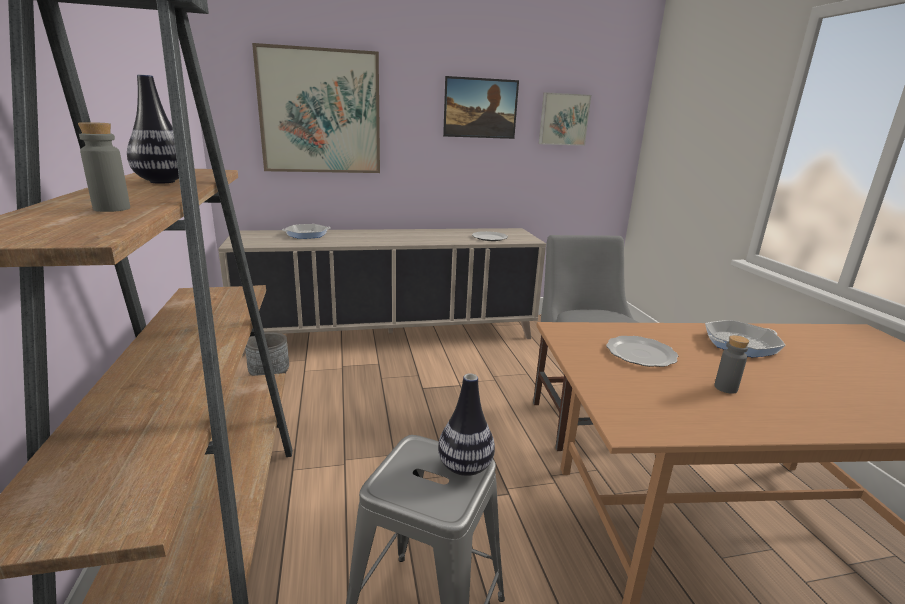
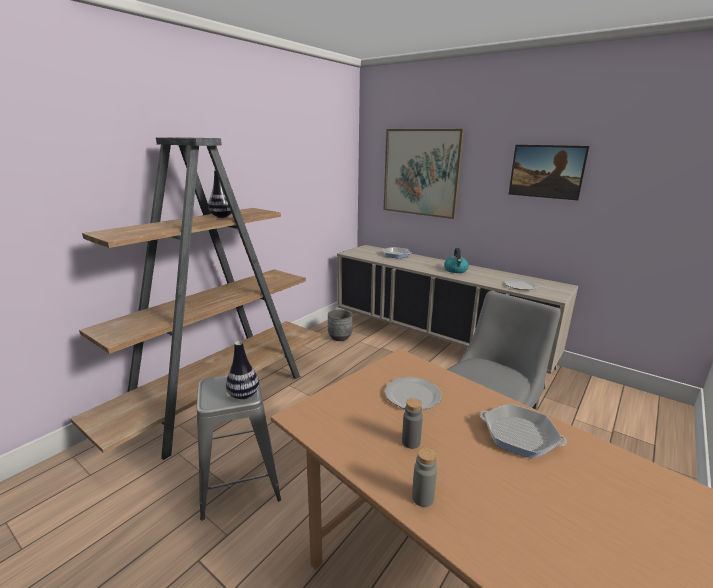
camera: 50 degrees right, 0 degrees up
grey bottle [78,122,130,212] -> grey bottle moved to [412,447,437,507]
picture [539,92,591,146] -> none
none -> kettle [444,248,469,273]

